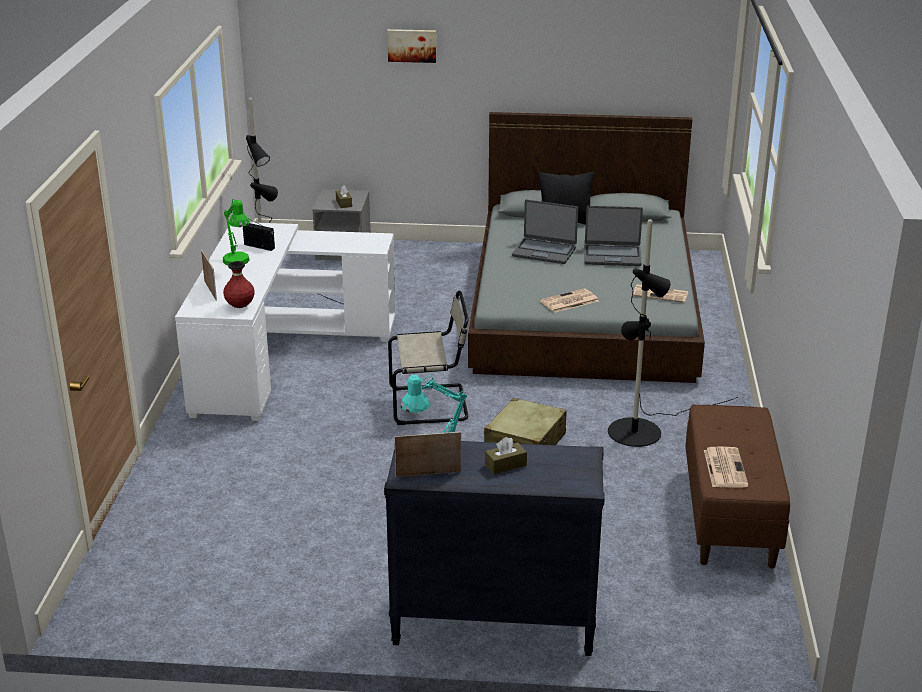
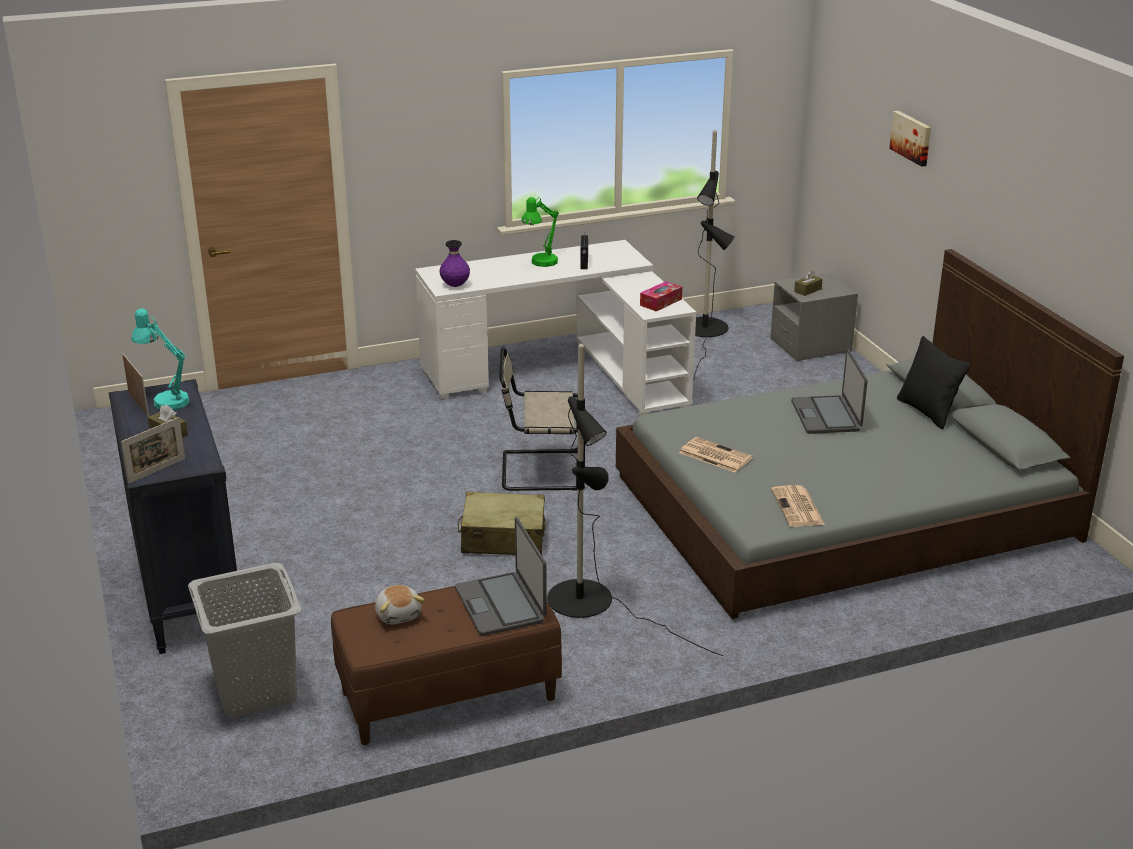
camera: 65 degrees right, 0 degrees up
picture frame [201,250,217,301] -> picture frame moved to [121,417,185,484]
red vase [223,261,255,308] -> purple vase [440,240,470,287]
beige chair [388,291,469,425] -> beige chair turned 120 degrees clockwise [499,347,585,491]
laptop [585,206,643,266] -> laptop moved to [455,517,547,636]
newspaper [704,446,748,488] -> plush toy [375,585,424,624]
none -> grey laundry basket [188,563,301,718]
none -> tissue box [640,281,682,311]

